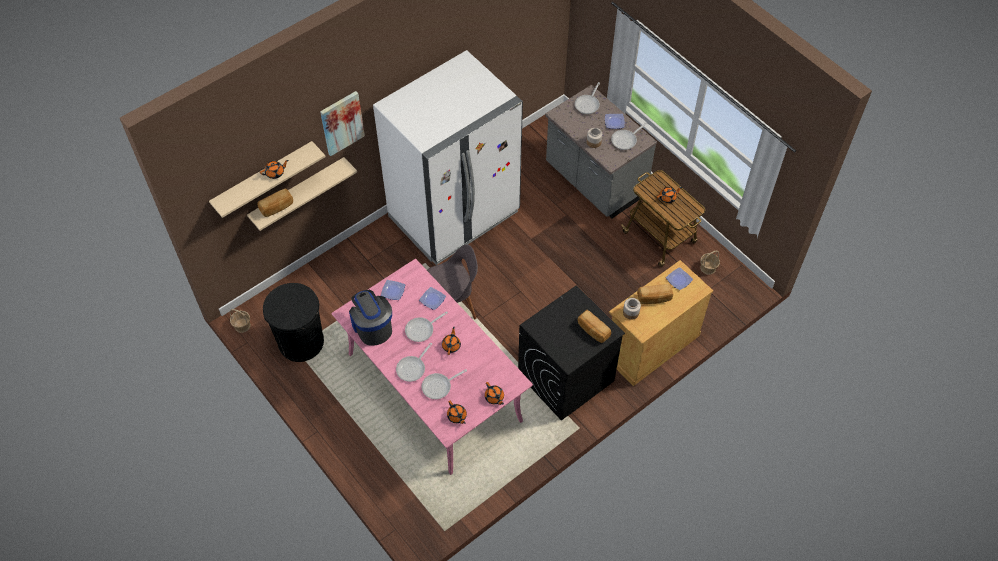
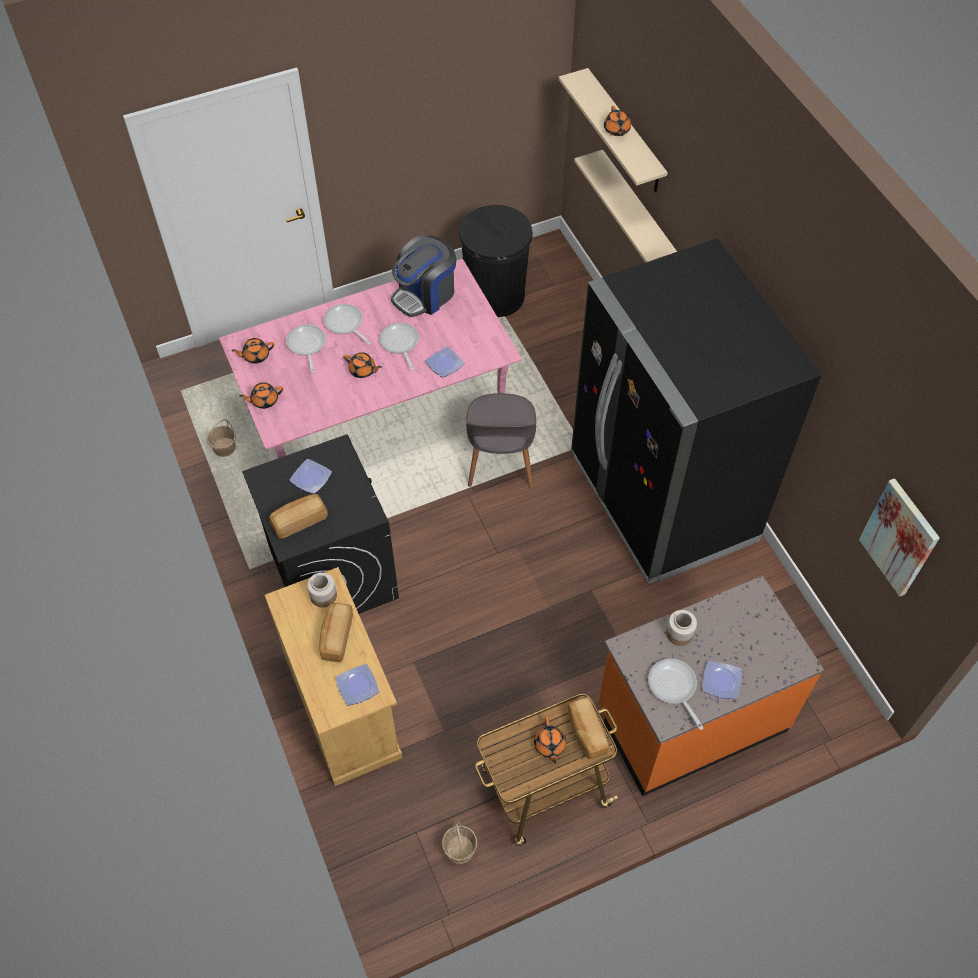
camera: 105 degrees right, 0 degrees up
basket [230,309,251,333] -> basket moved to [207,419,236,457]
bread [257,189,293,217] -> bread moved to [568,696,609,760]
picture [320,91,365,156] -> picture moved to [859,478,940,597]
coffee machine [349,290,392,346] -> coffee machine turned 150 degrees clockwise [391,234,456,317]
white fridge [373,50,523,265] -> black fridge [571,238,821,584]
plate [381,280,405,300] -> plate moved to [289,459,332,494]
grey counter [545,85,657,218] -> orange counter [598,576,824,796]
frying pan [575,82,600,114] -> none

